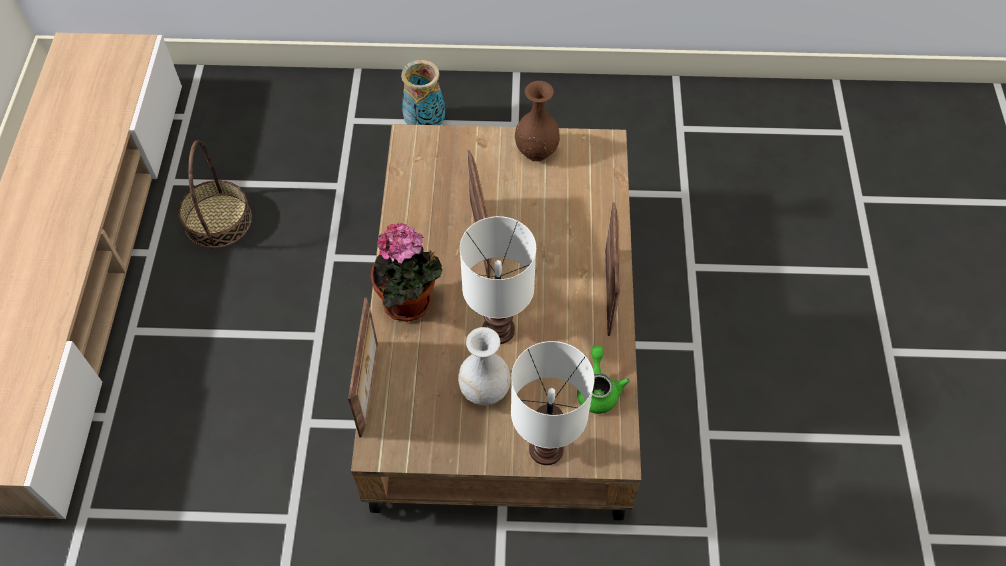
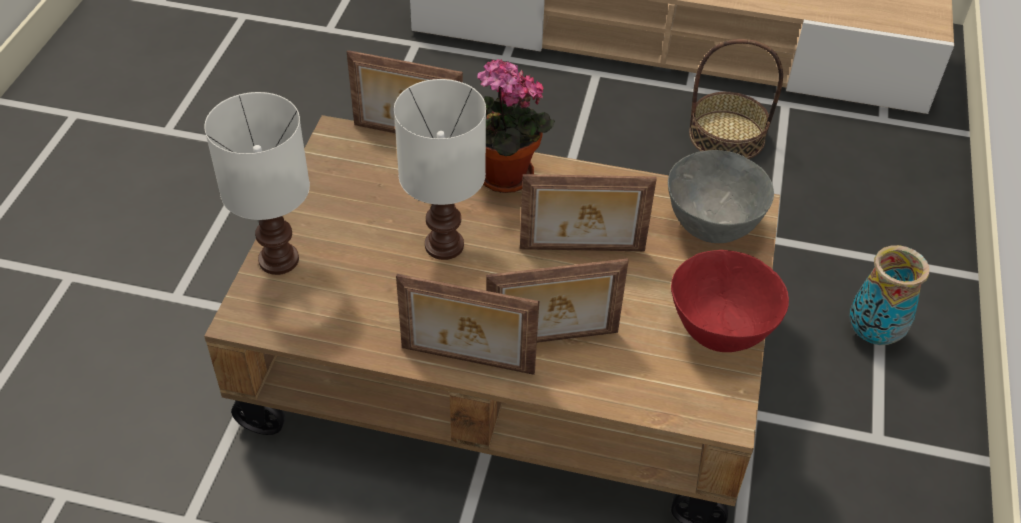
camera: 100 degrees right, 10 degrees down
white vase [458,327,511,405] -> none
brown vase [515,81,560,161] -> red bowl [671,250,789,352]
green teapot [577,345,630,414] -> none
none -> picture frame [486,258,629,343]
none -> grey bowl [668,150,774,243]

